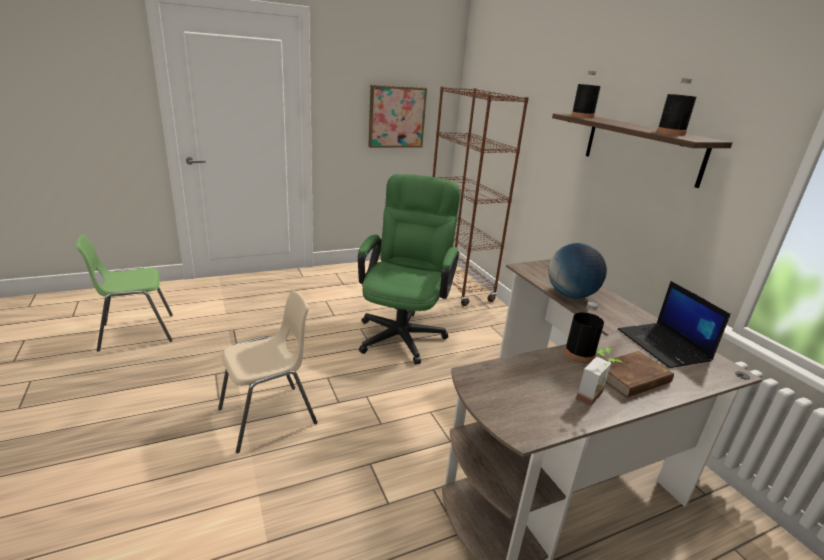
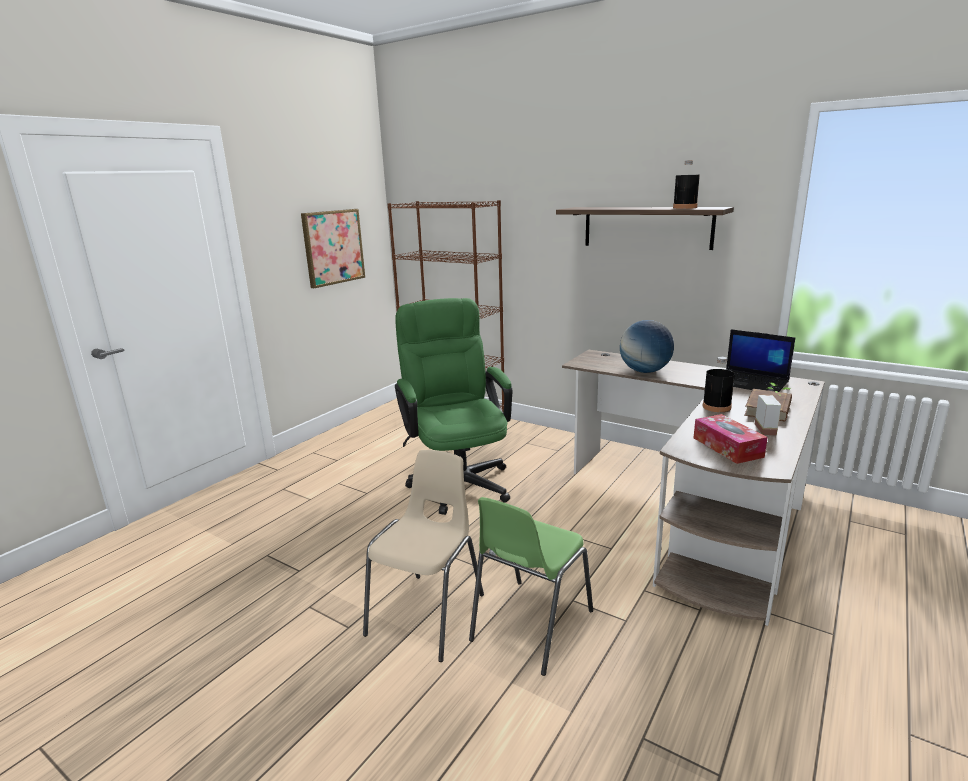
camera: 30 degrees left, 5 degrees down
green chair [76,235,173,352] -> green chair moved to [469,497,593,676]
black bottle [571,71,601,118] -> none
none -> tissue box [693,414,768,464]

